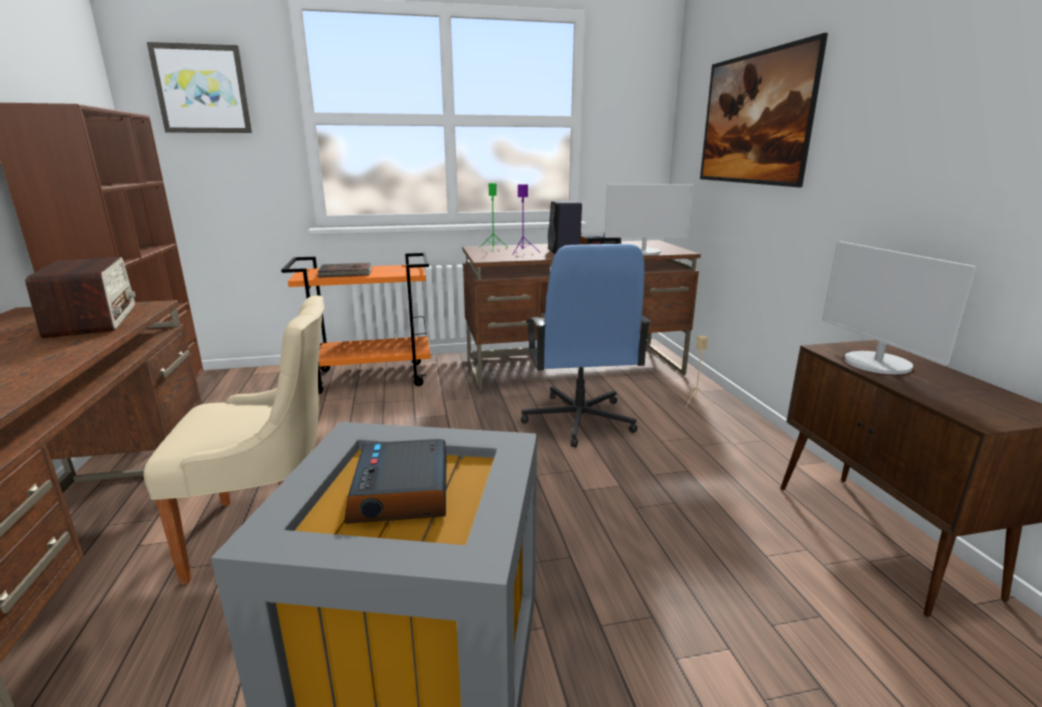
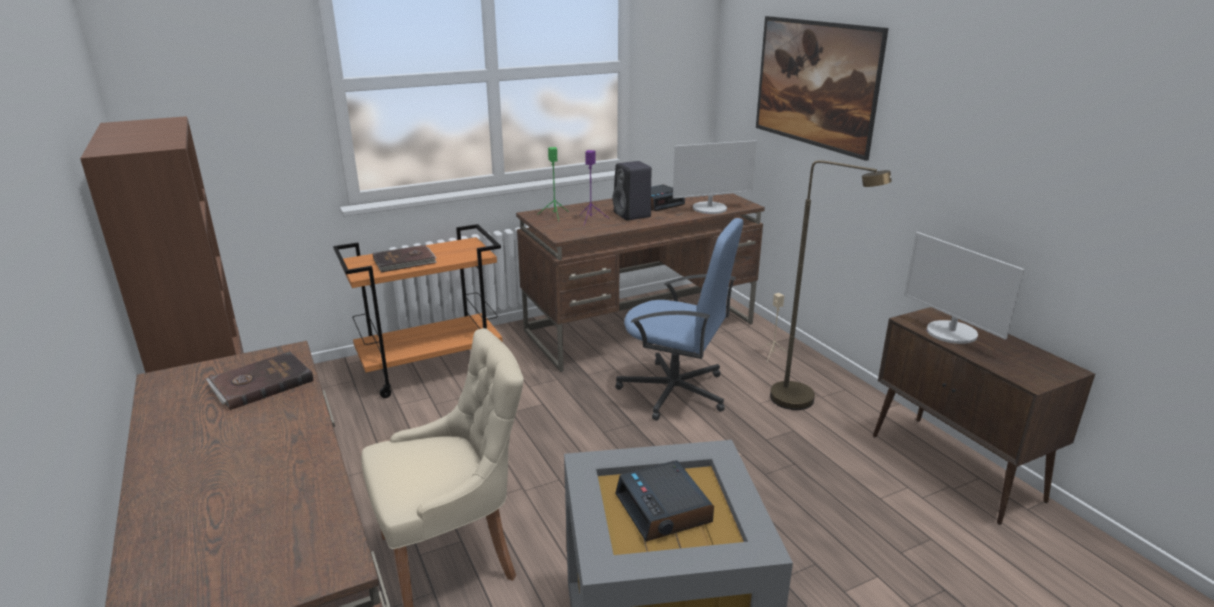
camera: 15 degrees left, 5 degrees up
radio [25,257,135,338] -> brown book [206,351,314,410]
picture [147,42,252,133] -> none
blue office chair [521,244,651,448] -> blue office chair turned 45 degrees counterclockwise [615,218,743,421]
none -> brown floor lamp [770,160,892,410]

